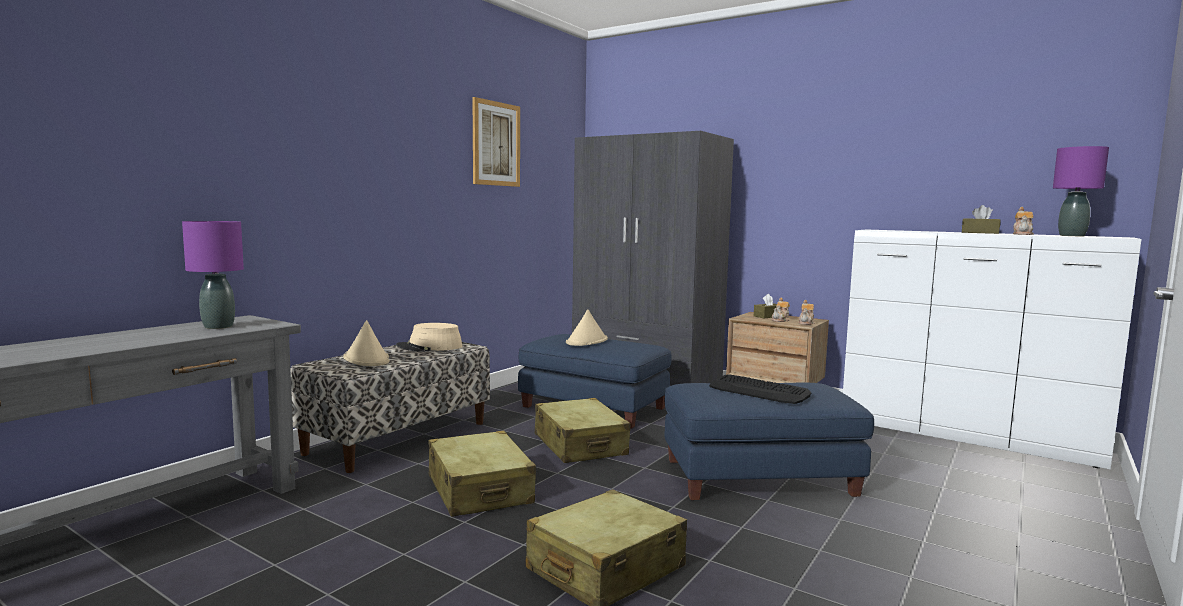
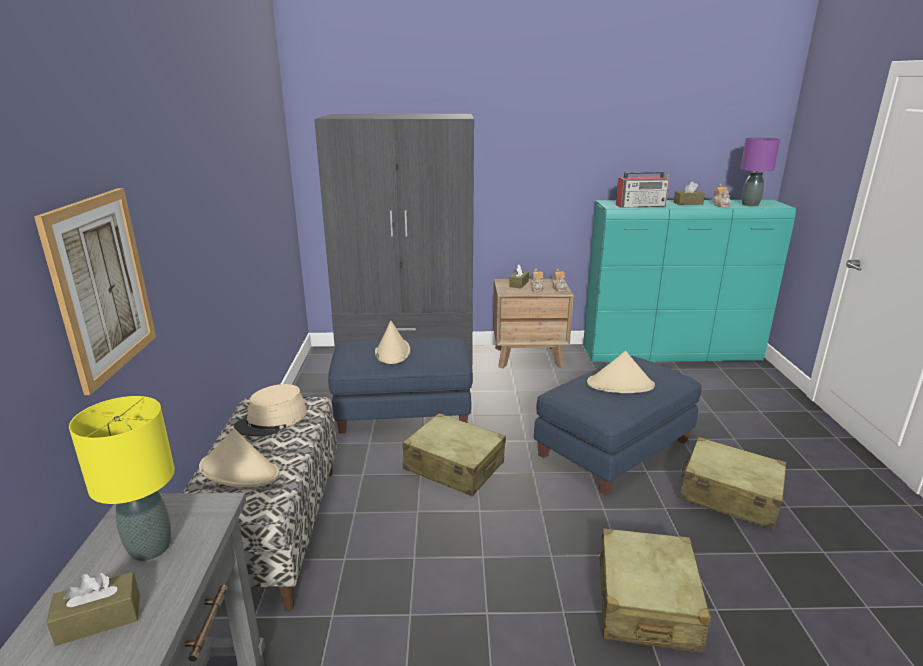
camera: 35 degrees left, 15 degrees up
purple table lamp [182,221,244,329] -> yellow table lamp [69,396,175,561]
beige suitcase [429,430,536,517] -> beige suitcase moved to [680,437,787,530]
picture [472,97,520,187] -> picture moved to [34,188,156,395]
keyboard [709,374,811,404] -> beige hat [587,351,655,393]
white dresser [843,230,1142,469] -> turquoise dresser [583,200,796,362]
none -> brown tissue box [47,572,140,646]
none -> radio [616,171,669,208]

